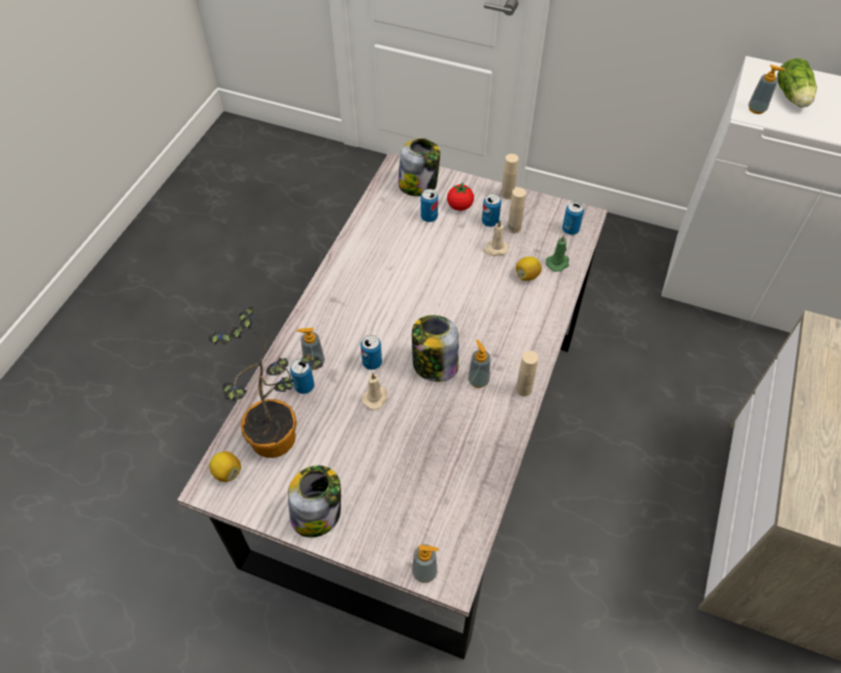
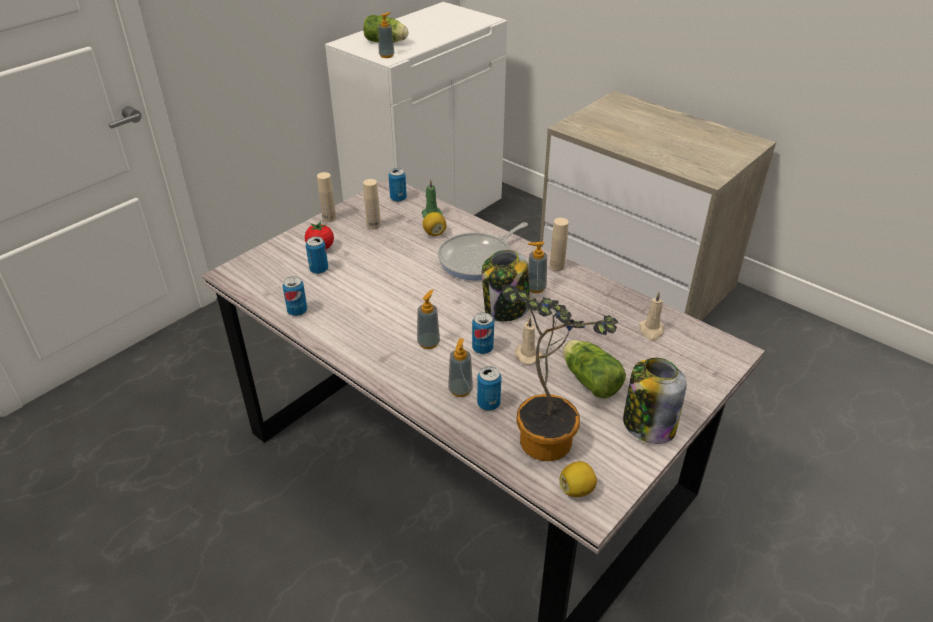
camera: 70 degrees left, 15 degrees down
jar [398,138,440,196] -> none
soap dispenser [412,544,439,583] -> soap dispenser moved to [417,290,440,349]
can [482,194,501,227] -> can moved to [282,276,307,316]
beige candle [483,220,509,256] -> beige candle moved to [639,292,664,341]
none -> frying pan [438,222,528,280]
none -> lettuce [563,340,626,399]

